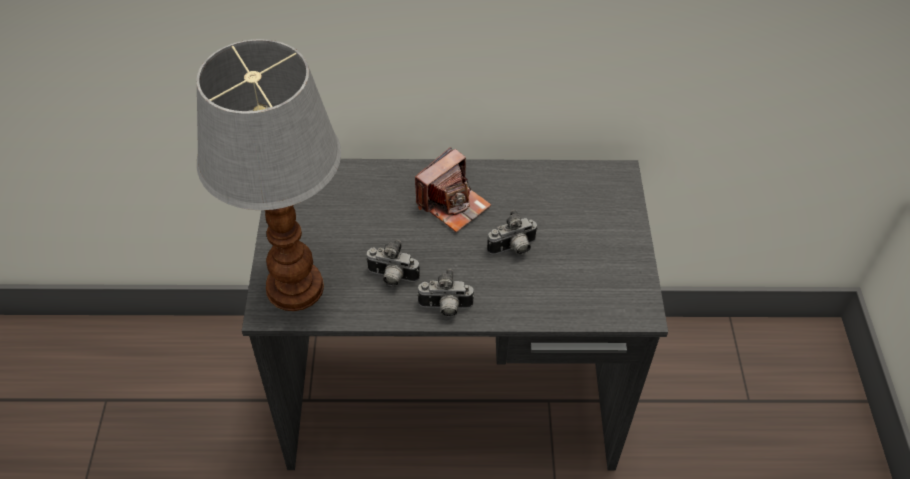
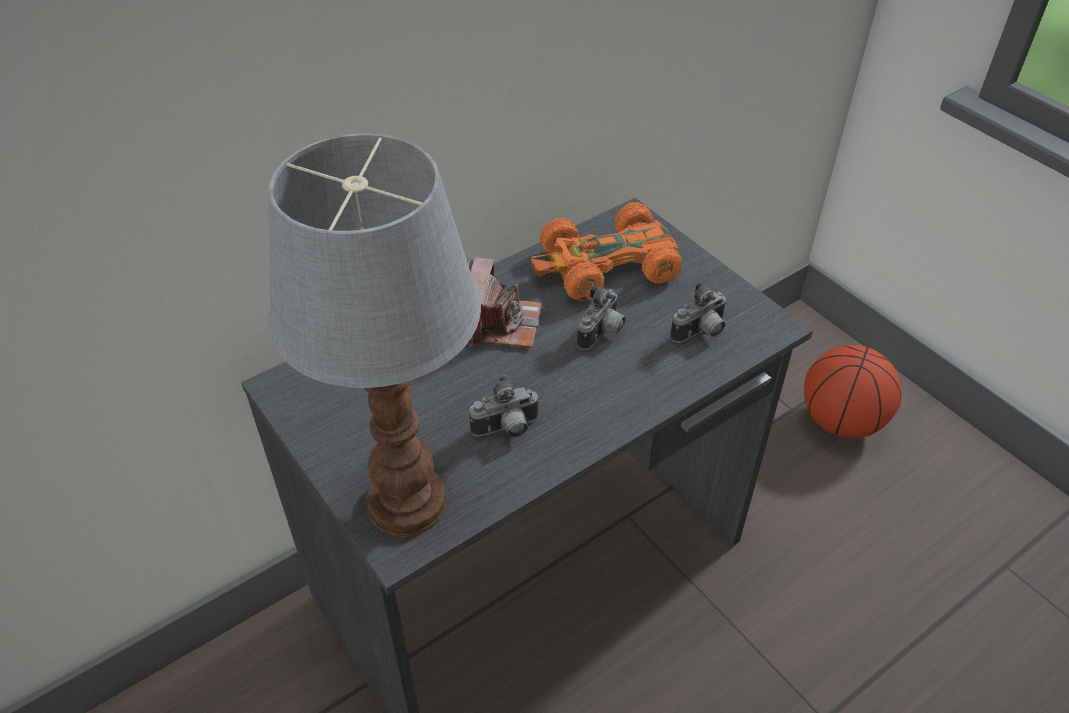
camera: 35 degrees left, 5 degrees down
camera [417,269,474,317] -> camera moved to [670,281,727,343]
none -> orange toy car [531,202,682,301]
none -> basketball [804,345,901,438]

